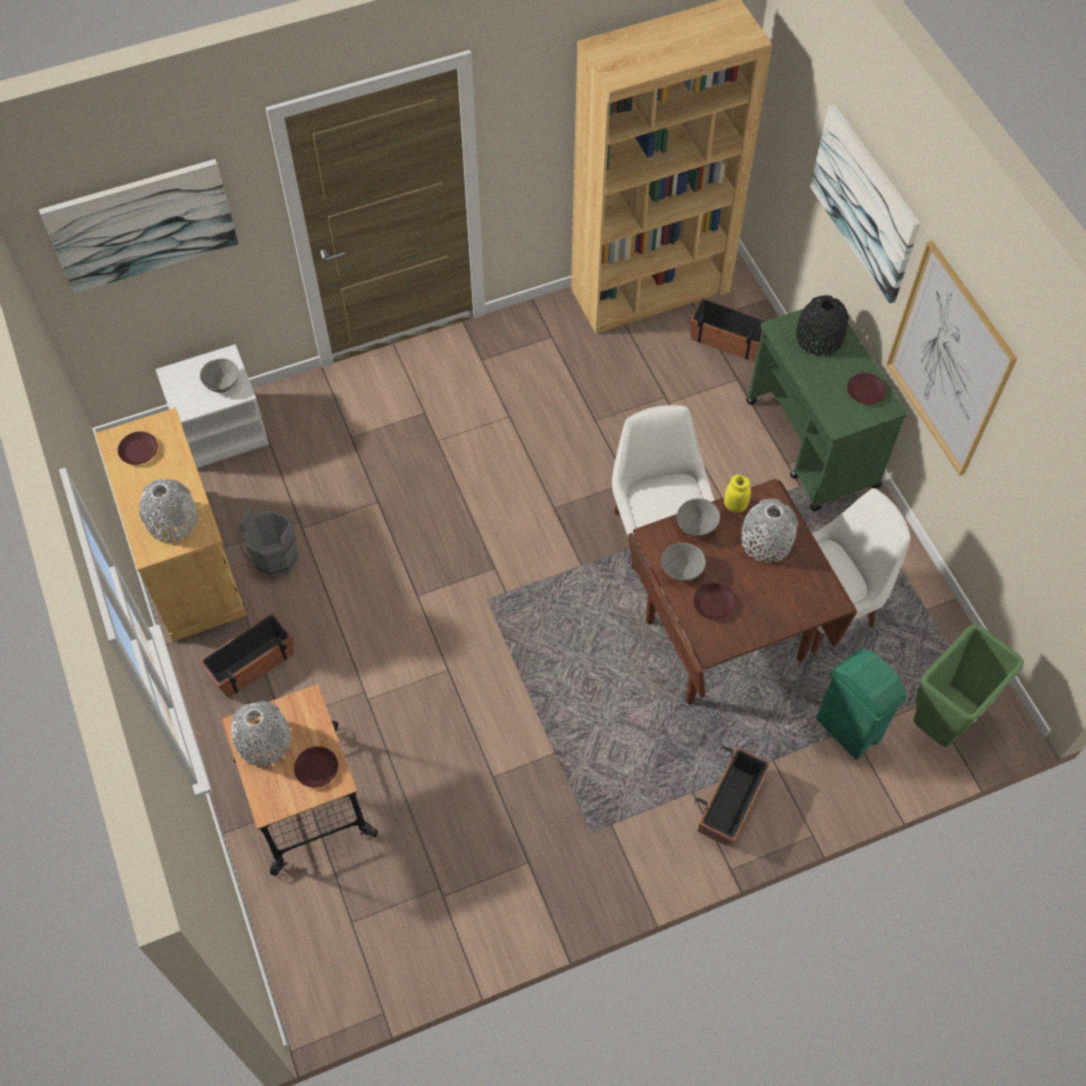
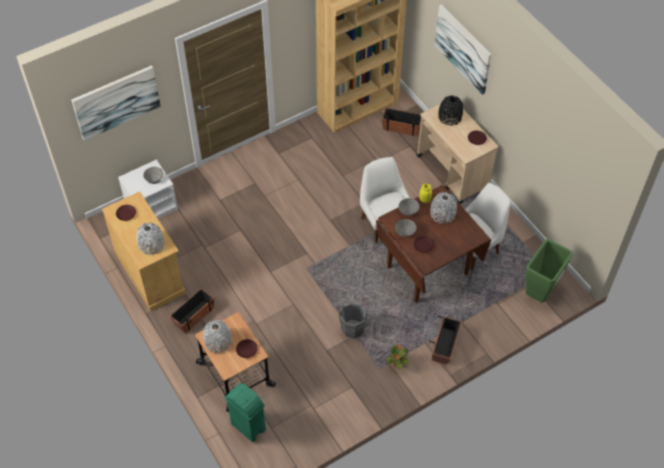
camera: 10 degrees left, 5 degrees down
grey bucket [239,508,298,578] -> grey bucket moved to [339,303,368,339]
green cart [746,305,907,512] -> beige cart [417,104,498,204]
green trash can [816,649,907,760] -> green trash can moved to [225,383,266,442]
picture [886,241,1017,476] -> none
none -> potted plant [386,345,409,369]

